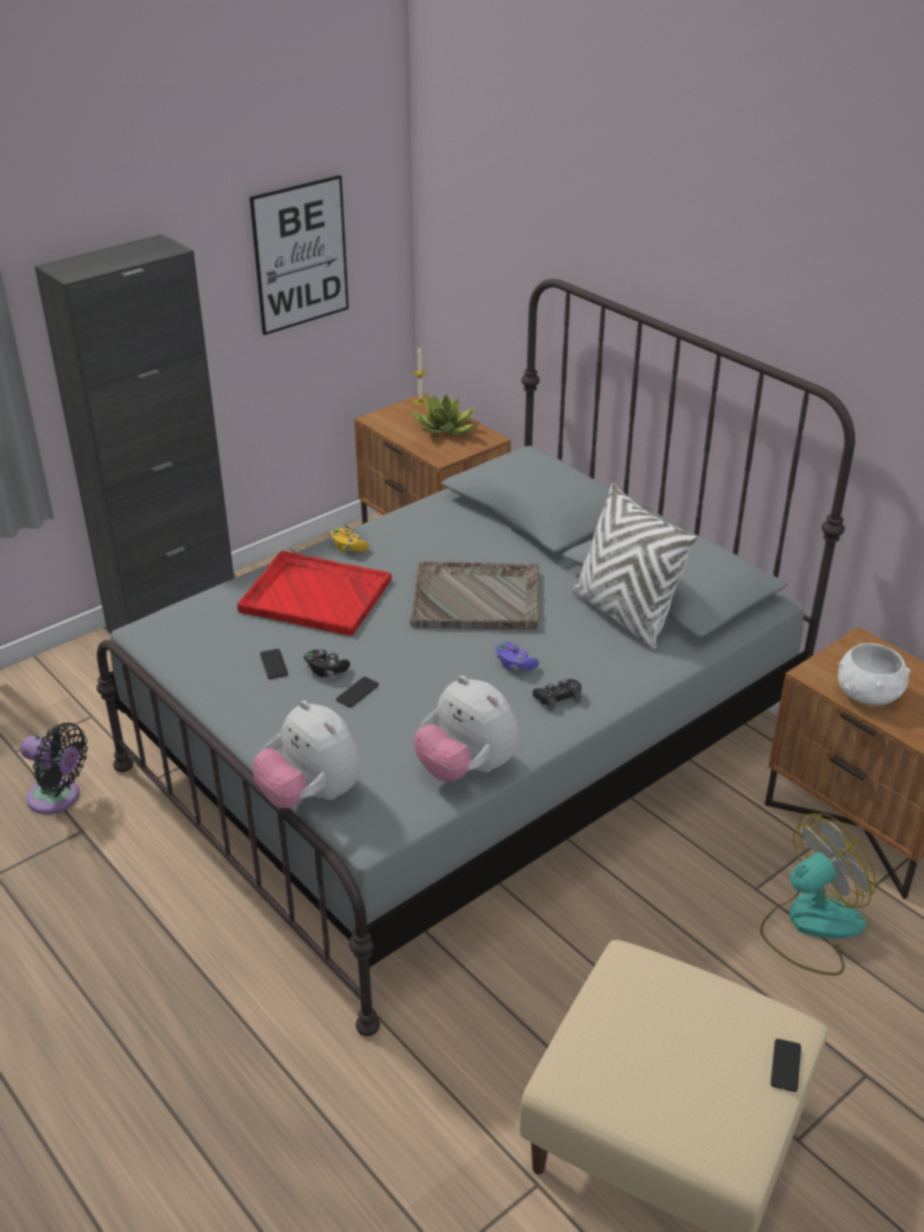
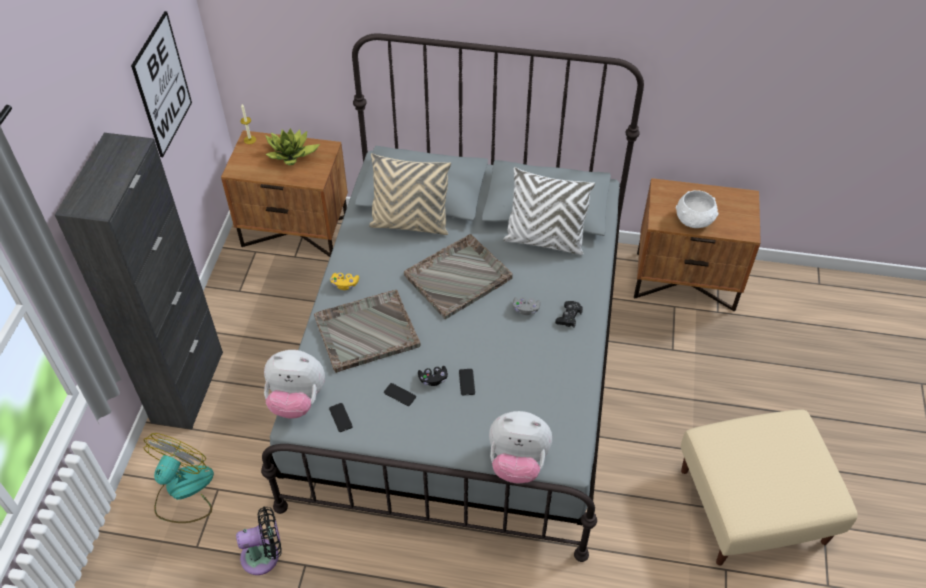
camera: 40 degrees left, 15 degrees up
red tray [237,551,391,636] -> grey tray [314,290,421,373]
plush toy [414,676,519,781] -> plush toy moved to [264,350,325,419]
purple game controller [495,642,539,670] -> grey game controller [513,297,541,315]
fan [760,813,876,976] -> fan moved to [144,433,214,523]
phone [771,1039,801,1092] -> phone moved to [329,403,353,432]
none -> beige pillow [369,153,451,235]

